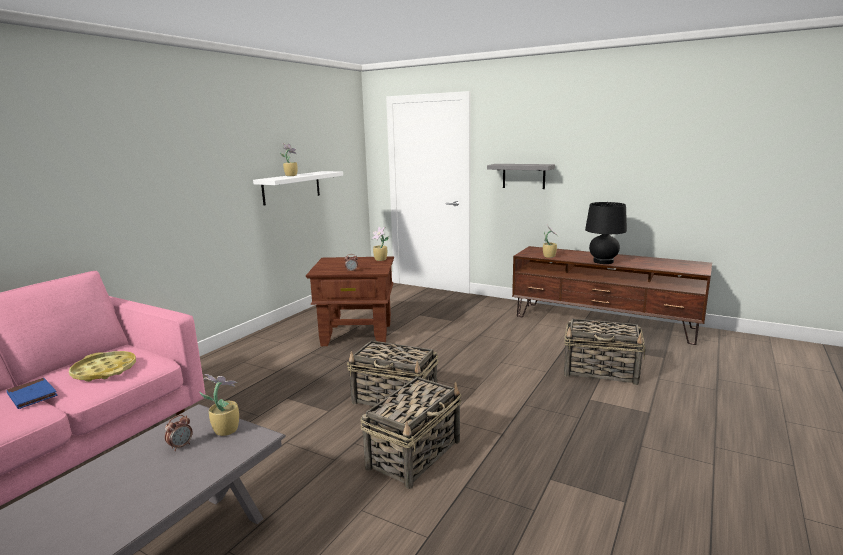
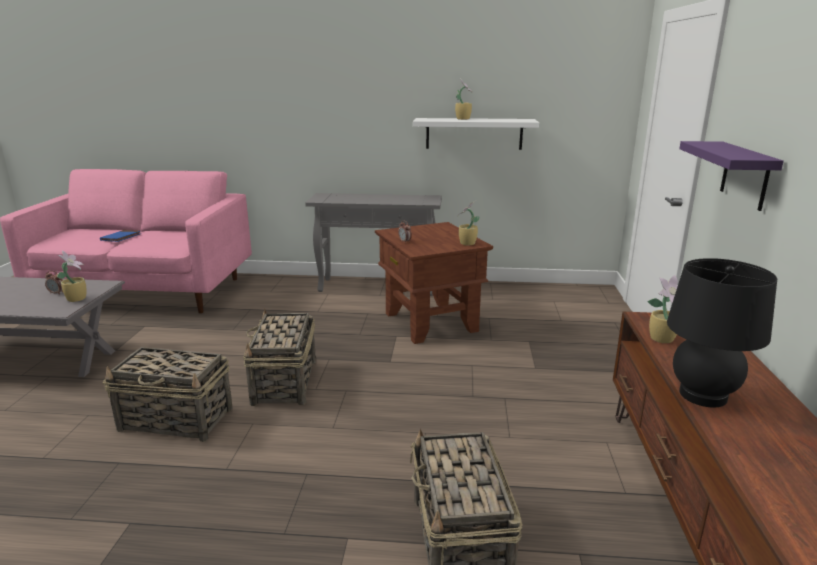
camera: 65 degrees right, 5 degrees up
yellow tray [69,351,136,382] -> none
grey shelf [487,164,555,189] -> purple shelf [679,141,784,211]
none -> grey console table [305,193,442,296]

